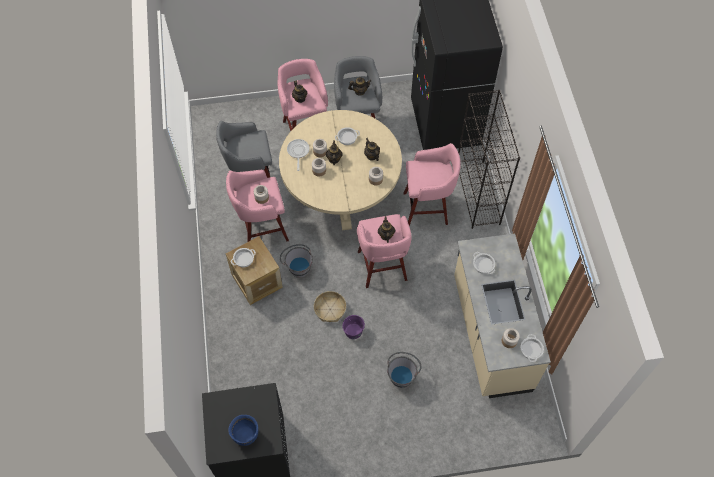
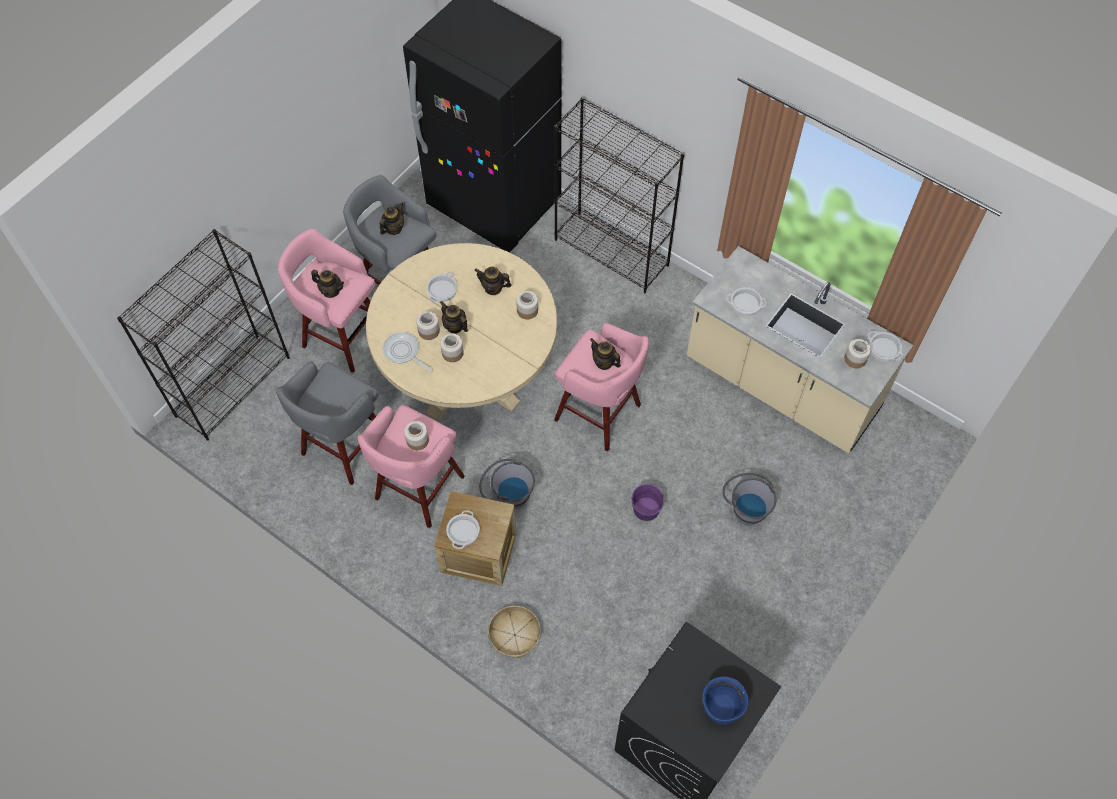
camera: 45 degrees left, 0 degrees up
basket [314,291,346,322] -> basket moved to [488,606,541,658]
pink stool [403,143,461,226] -> none
none -> black bookcase [117,229,290,441]

